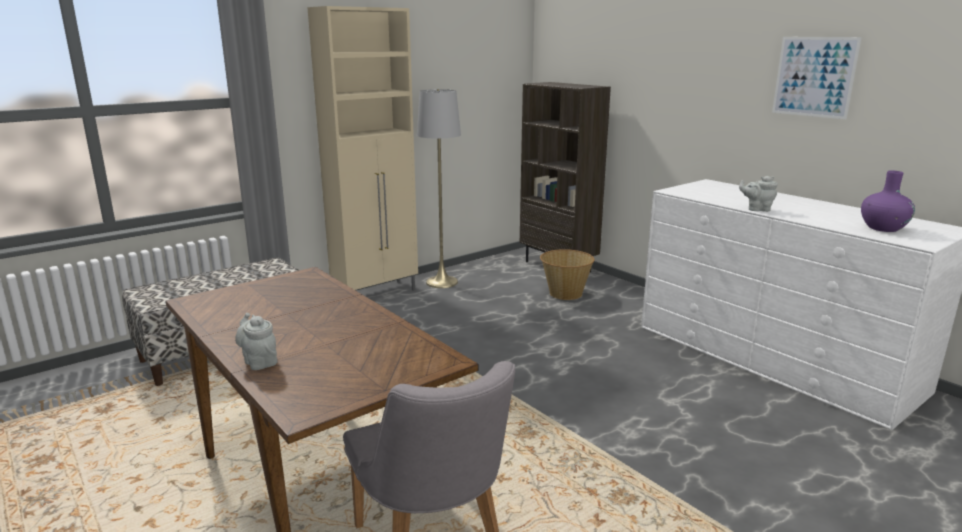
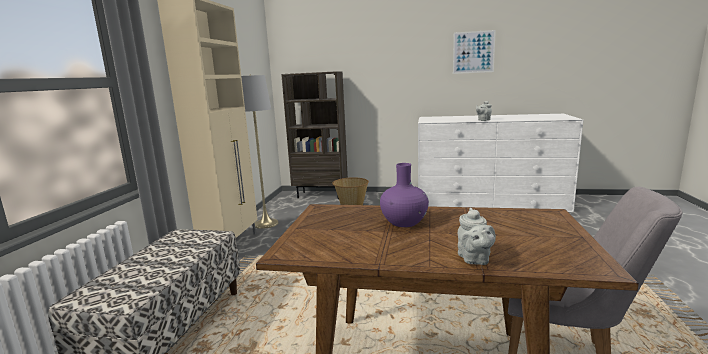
camera: 40 degrees left, 5 degrees down
grey teapot [235,313,277,370] -> grey teapot turned 105 degrees counterclockwise [458,208,496,265]
purple vase [861,171,915,232] -> purple vase moved to [380,163,429,227]

